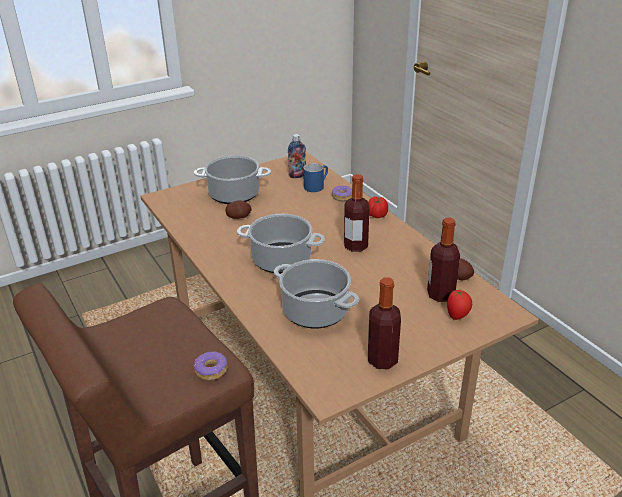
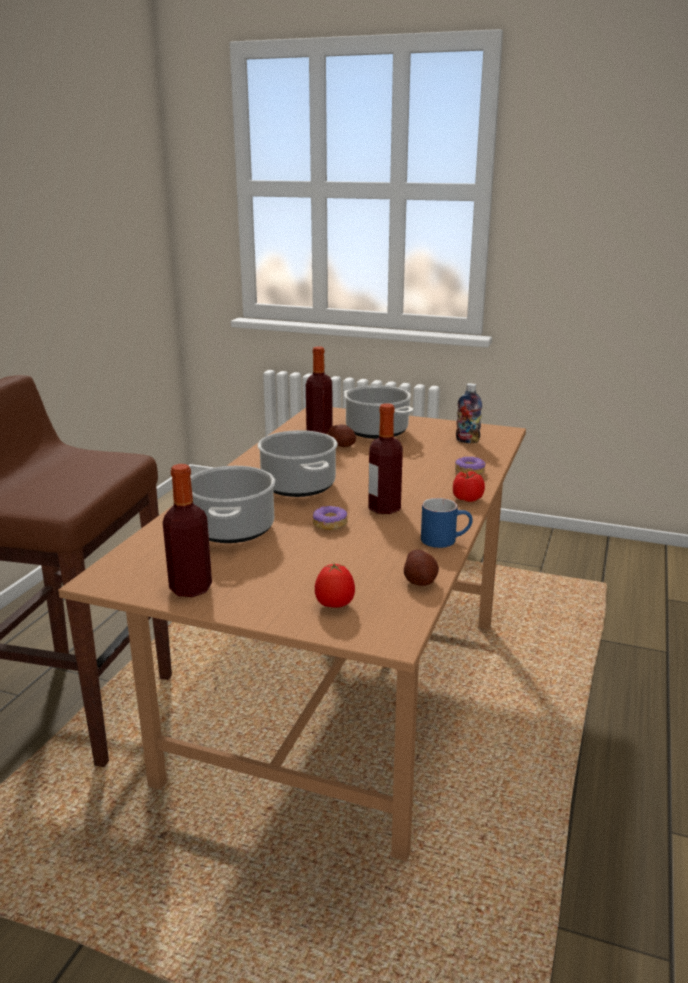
camera: 50 degrees right, 10 degrees down
donut [194,352,227,380] -> donut moved to [313,506,348,530]
blue mug [303,163,328,192] -> blue mug moved to [421,498,473,548]
bottle [427,218,460,302] -> bottle moved to [306,347,333,434]

